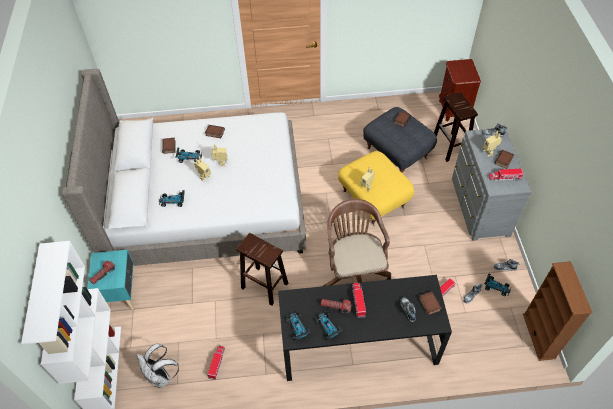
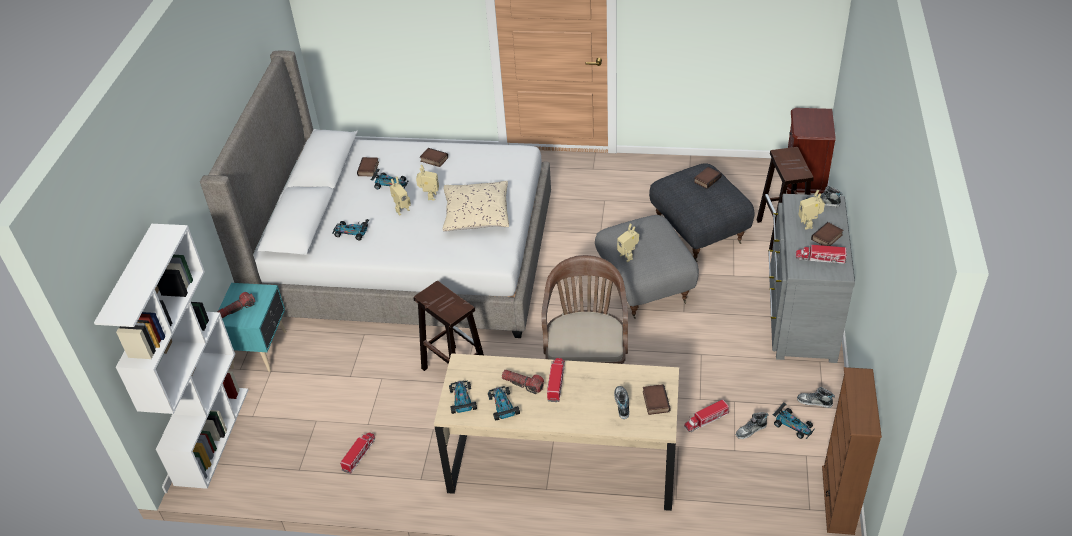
camera: 15 degrees right, 10 degrees down
white backpack [137,344,179,388] -> none
black desk [278,275,452,381] -> beige desk [434,353,679,511]
yellow ottoman [338,151,414,226] -> grey ottoman [595,215,699,319]
none -> beige pillow [443,181,509,231]

